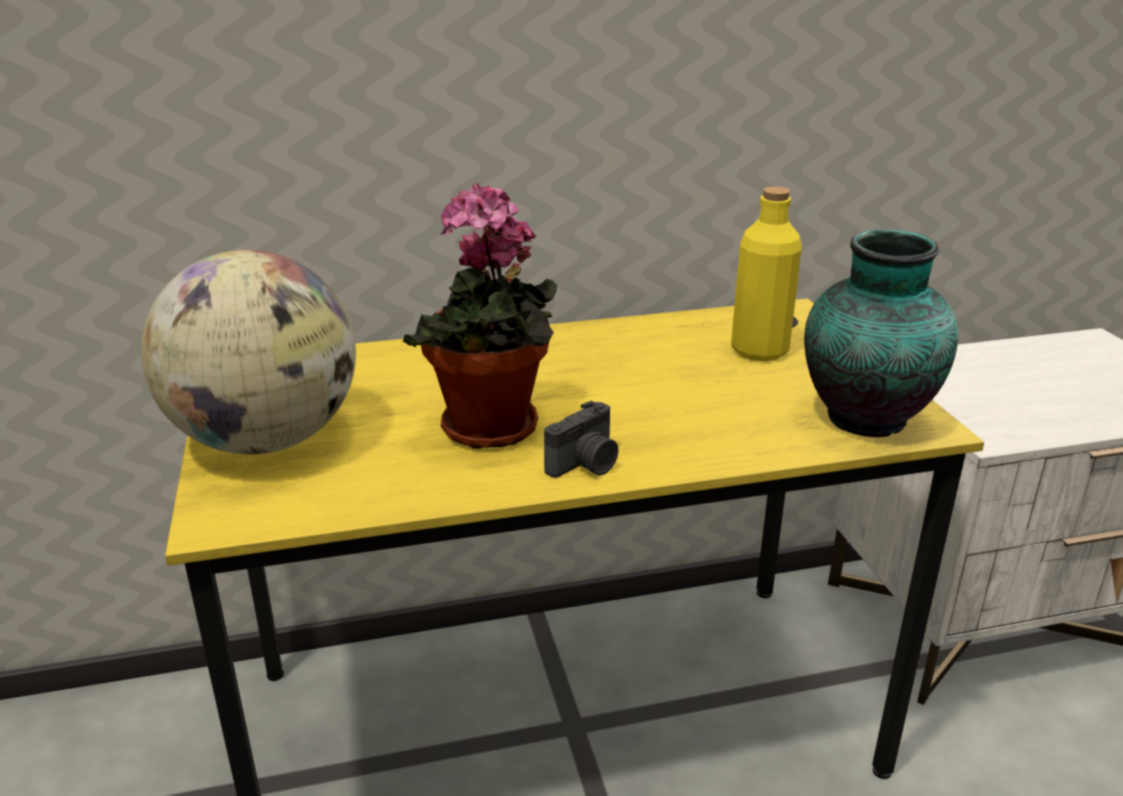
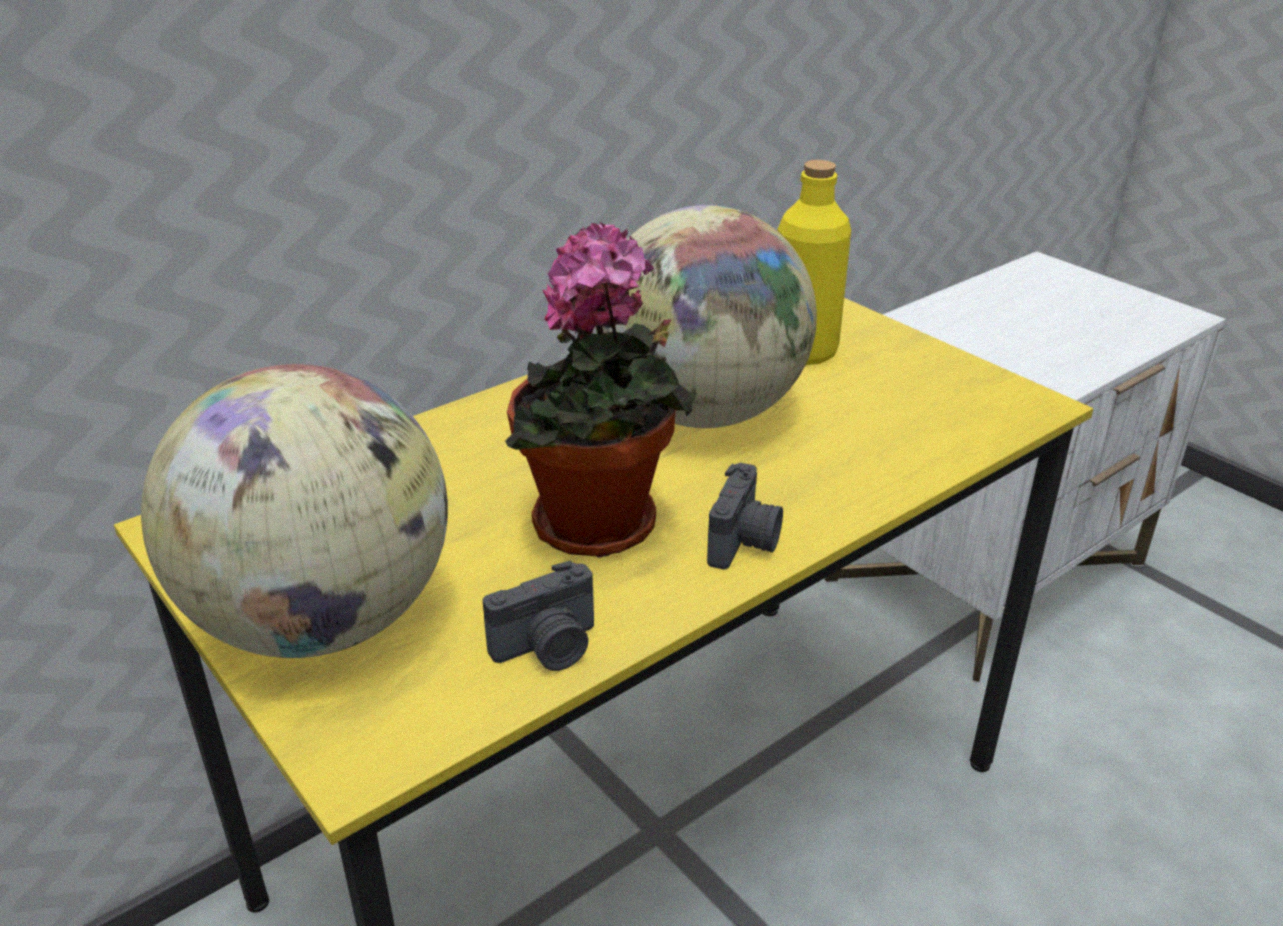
camera: 25 degrees left, 5 degrees up
vase [804,229,958,438] -> none
none -> camera [483,561,594,671]
none -> globe [596,205,817,428]

